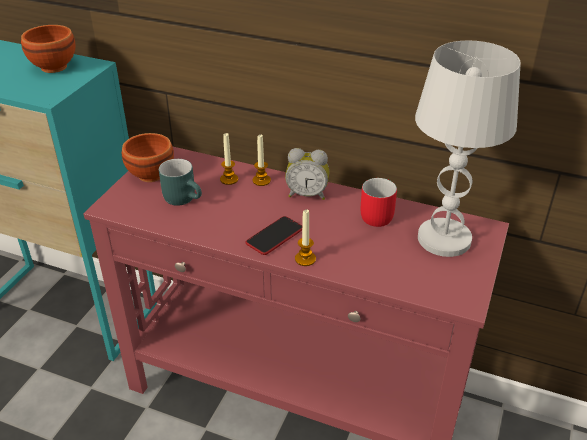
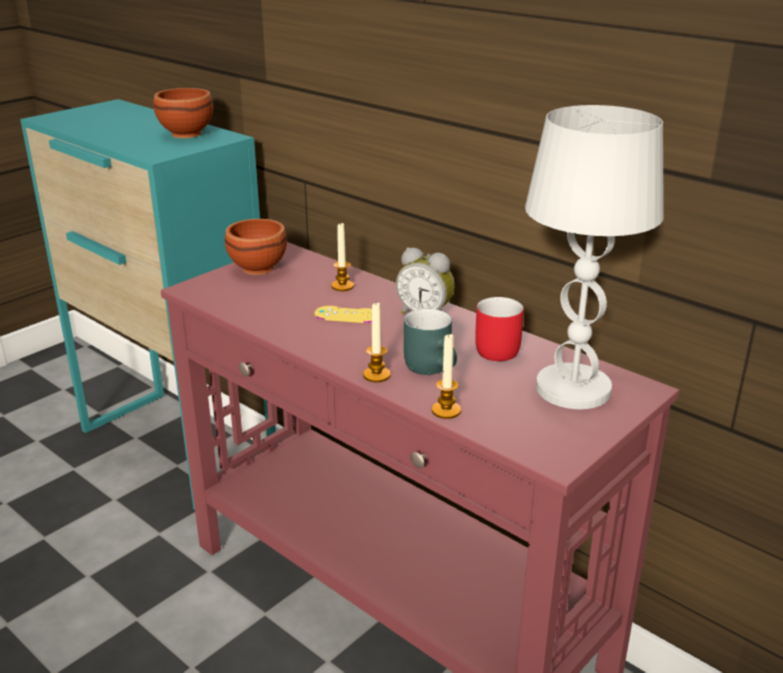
camera: 20 degrees right, 10 degrees down
turquoise mug [159,159,202,206] -> turquoise mug moved to [404,309,457,375]
phone [246,216,302,255] -> none
candle [253,134,271,186] -> candle moved to [432,334,461,419]
none -> yellow game controller [314,306,372,323]

